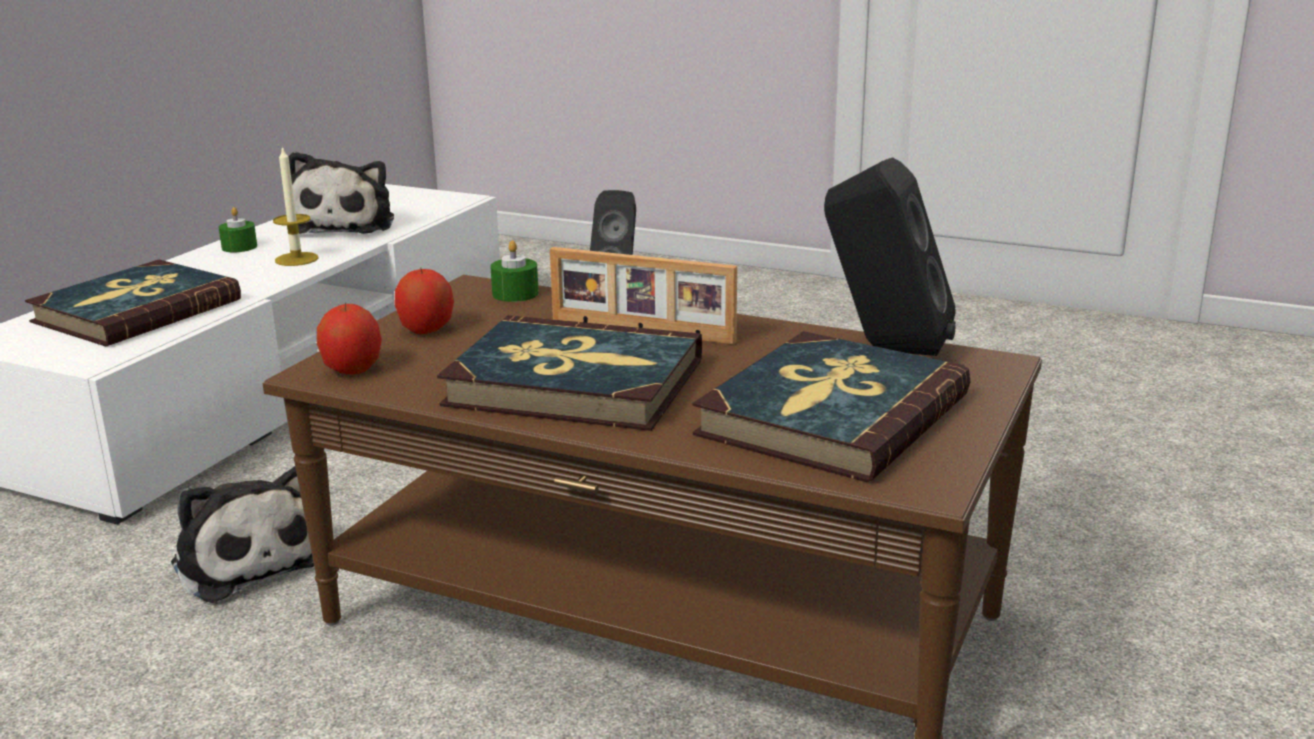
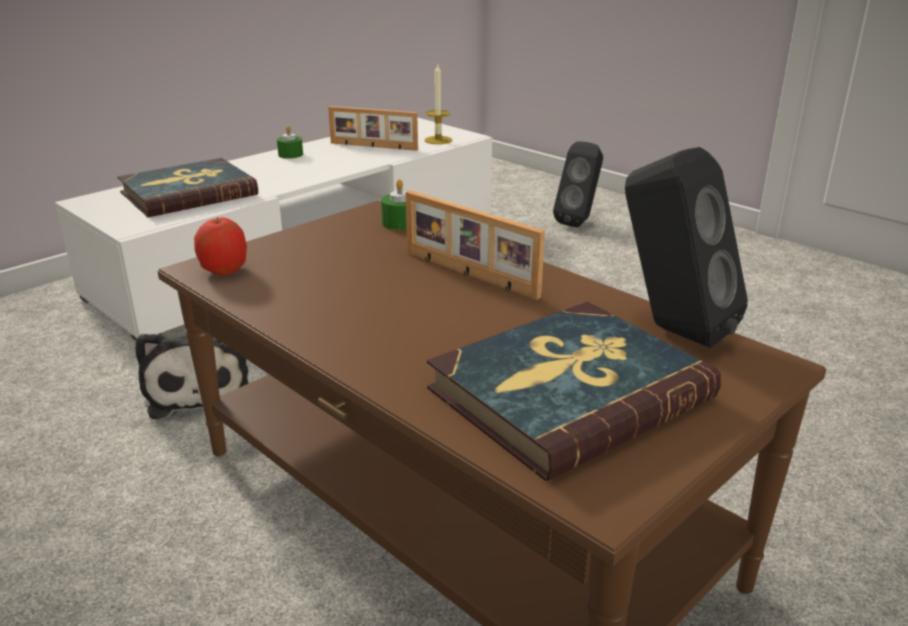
camera: 20 degrees right, 5 degrees up
candle [273,146,319,266] -> candle moved to [425,64,452,144]
plush toy [289,151,394,234] -> picture frame [328,106,418,151]
apple [394,269,454,334] -> none
book [437,315,702,431] -> none

